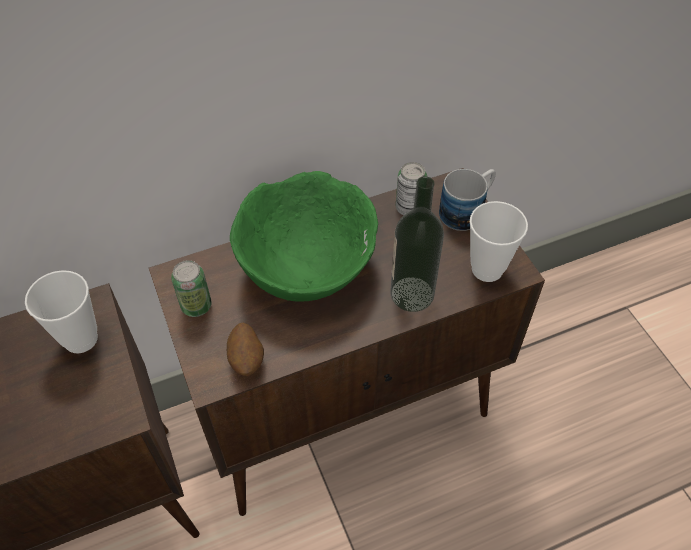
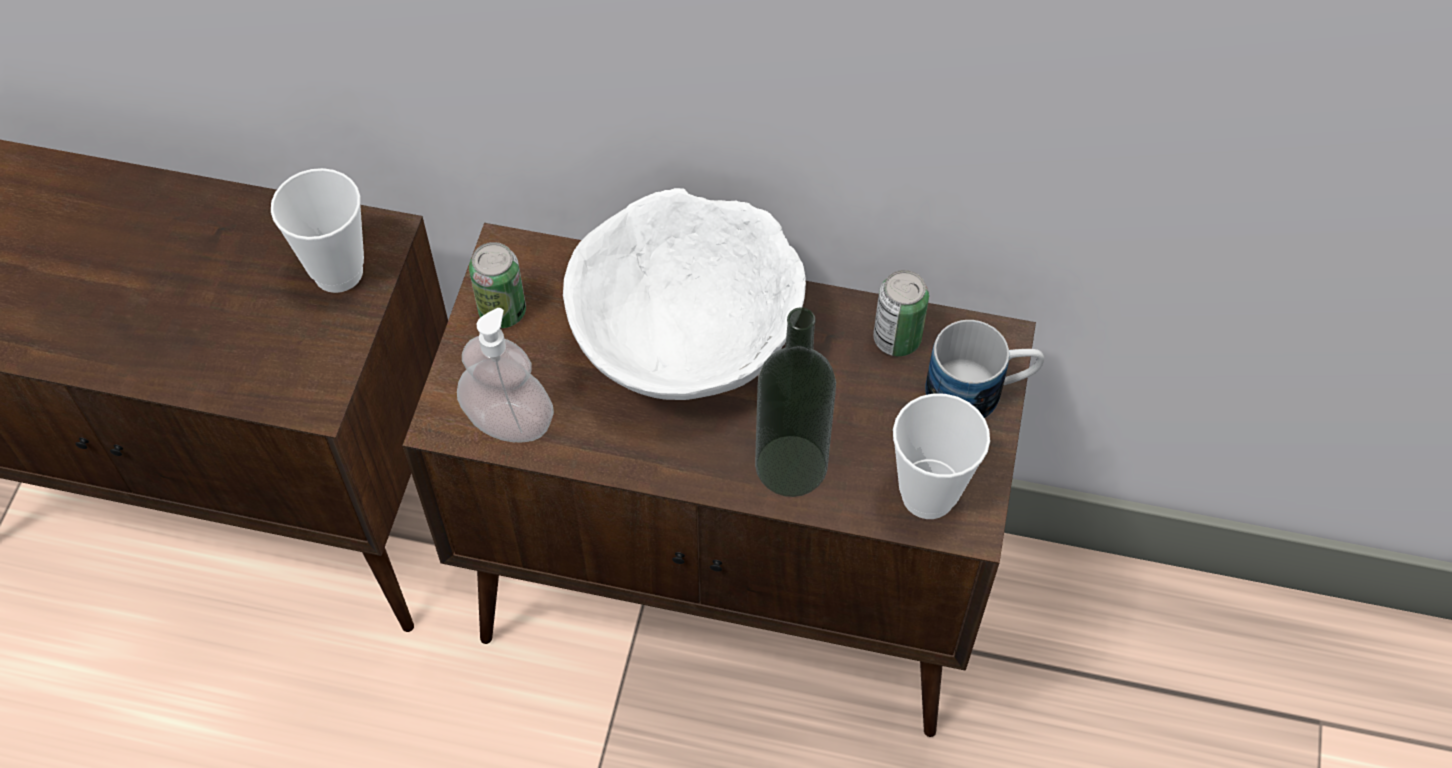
camera: 35 degrees right, 5 degrees up
potato [227,323,264,376] -> soap dispenser [457,308,554,442]
green bowl [230,171,378,302] -> white bowl [563,188,806,400]

